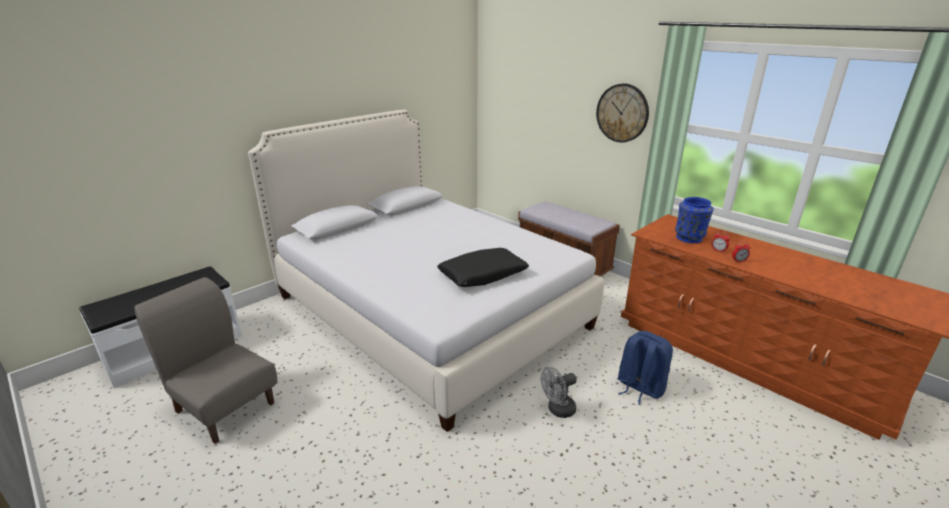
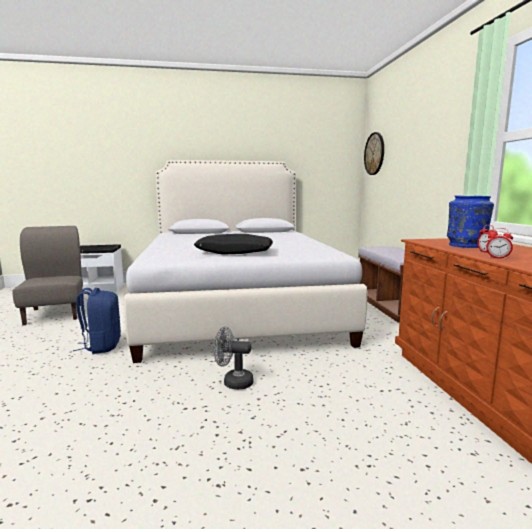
camera: 35 degrees right, 15 degrees down
wall clock [596,84,649,142] -> wall clock moved to [364,132,384,175]
blue backpack [617,331,673,405] -> blue backpack moved to [73,288,121,354]

